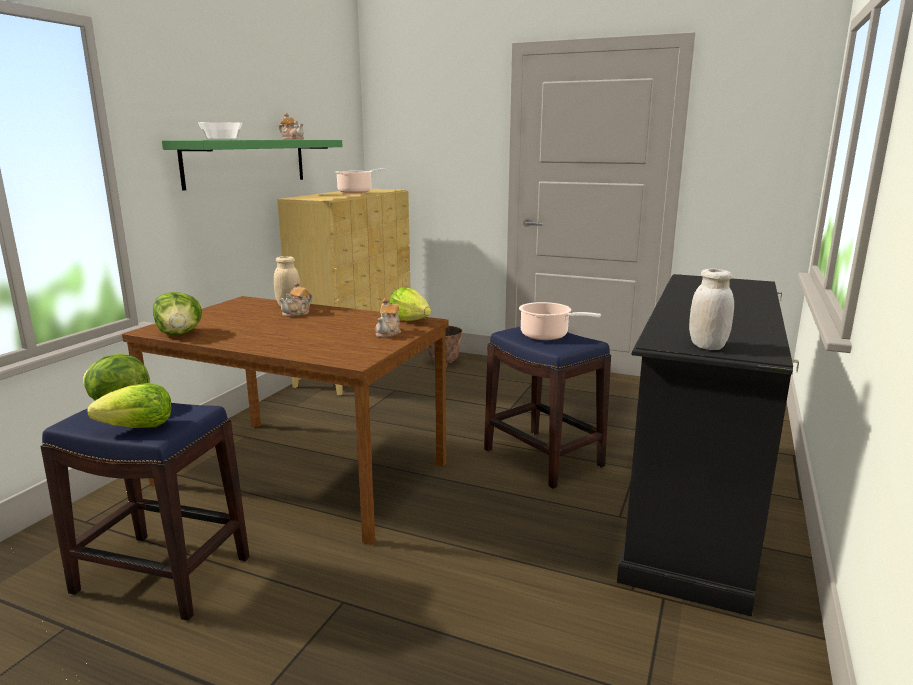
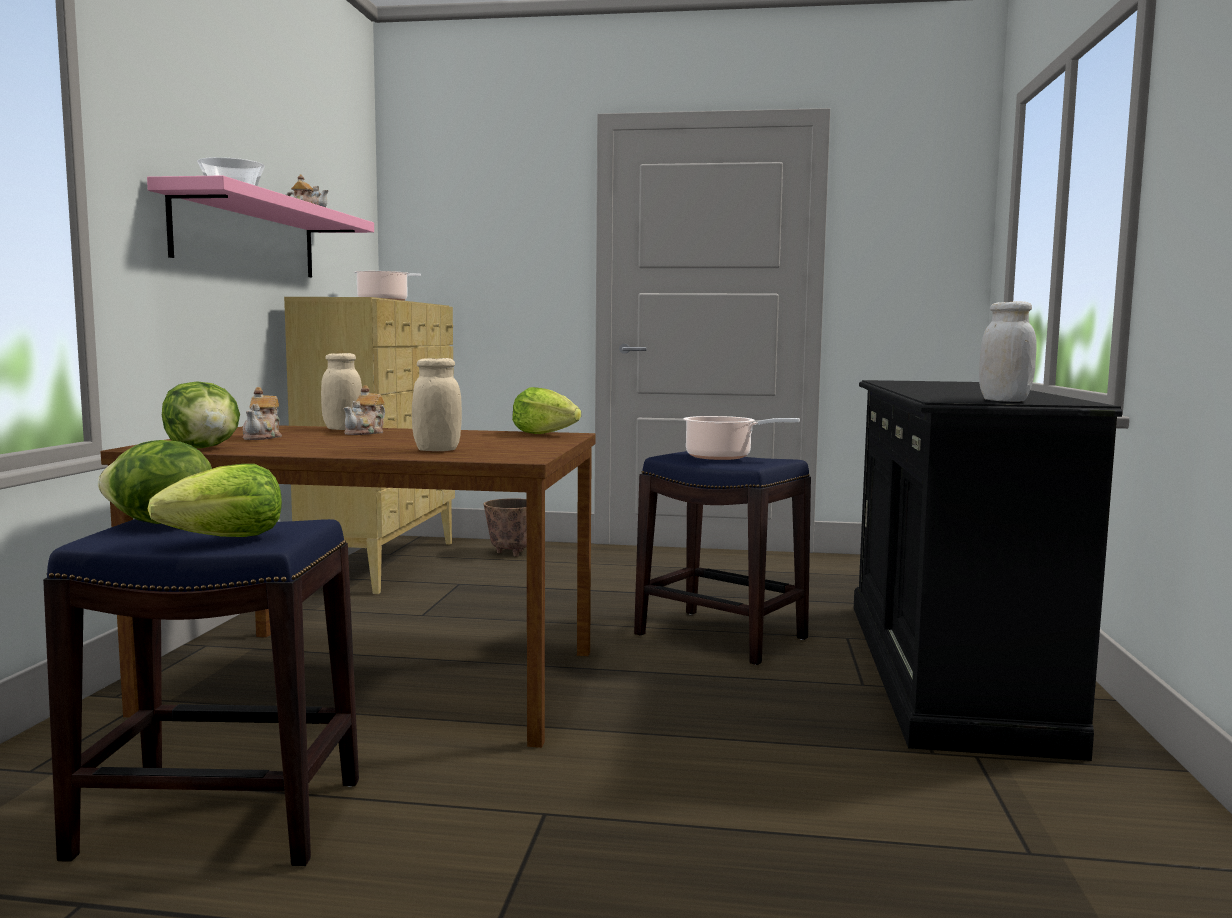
camera: 15 degrees left, 10 degrees down
green shelf [162,140,343,191] -> pink shelf [147,175,374,277]
teapot [375,298,401,338] -> teapot moved to [242,387,282,440]
none -> beige jar [412,358,462,451]

